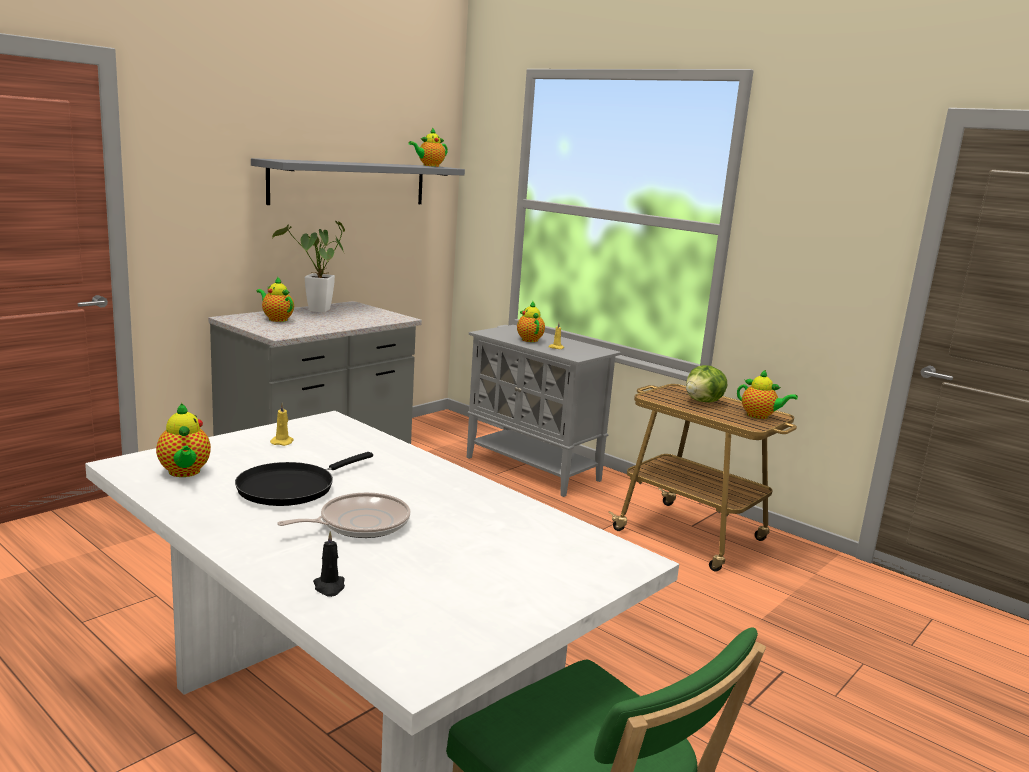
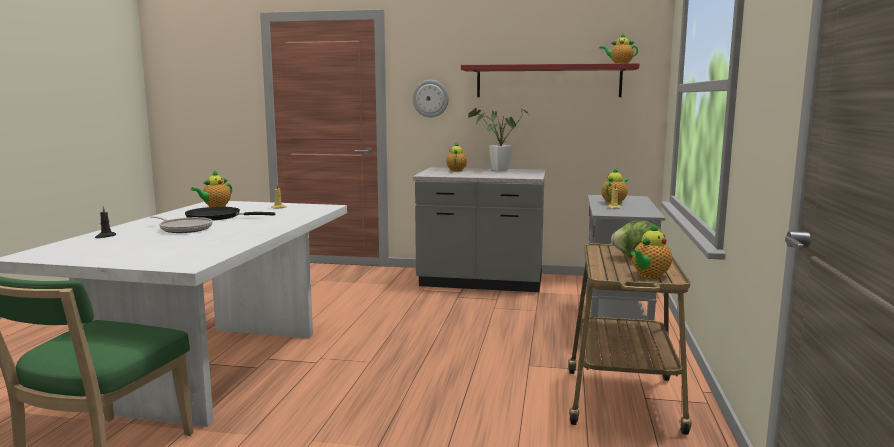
camera: 60 degrees right, 5 degrees down
grey shelf [251,158,465,205] -> red shelf [461,63,639,97]
teapot [737,370,798,419] -> teapot turned 45 degrees clockwise [630,222,672,278]
none -> wall clock [412,80,449,117]

